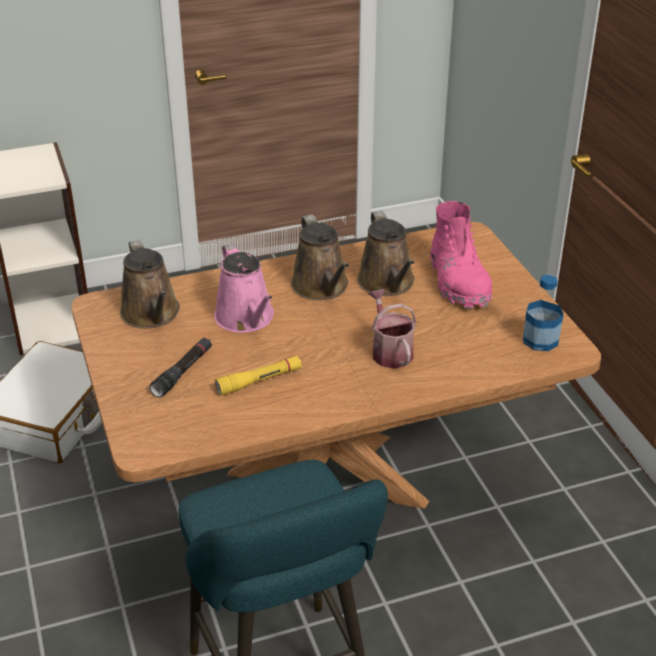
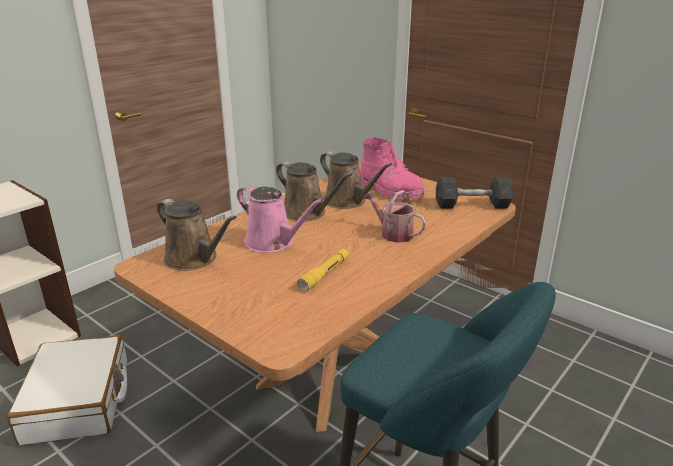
camera: 30 degrees left, 10 degrees down
black flashlight [149,337,212,398] -> none
bottle [523,274,564,351] -> grey dumbbell [436,177,513,209]

